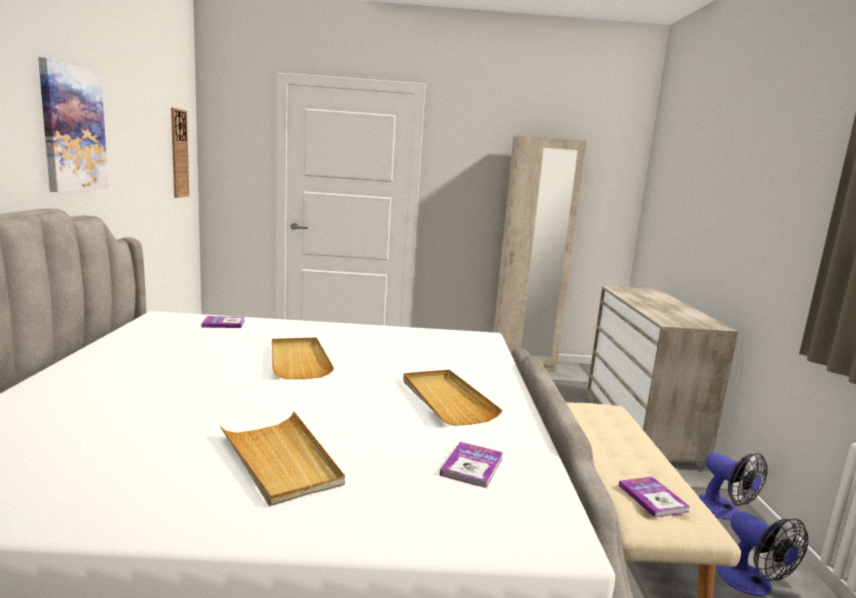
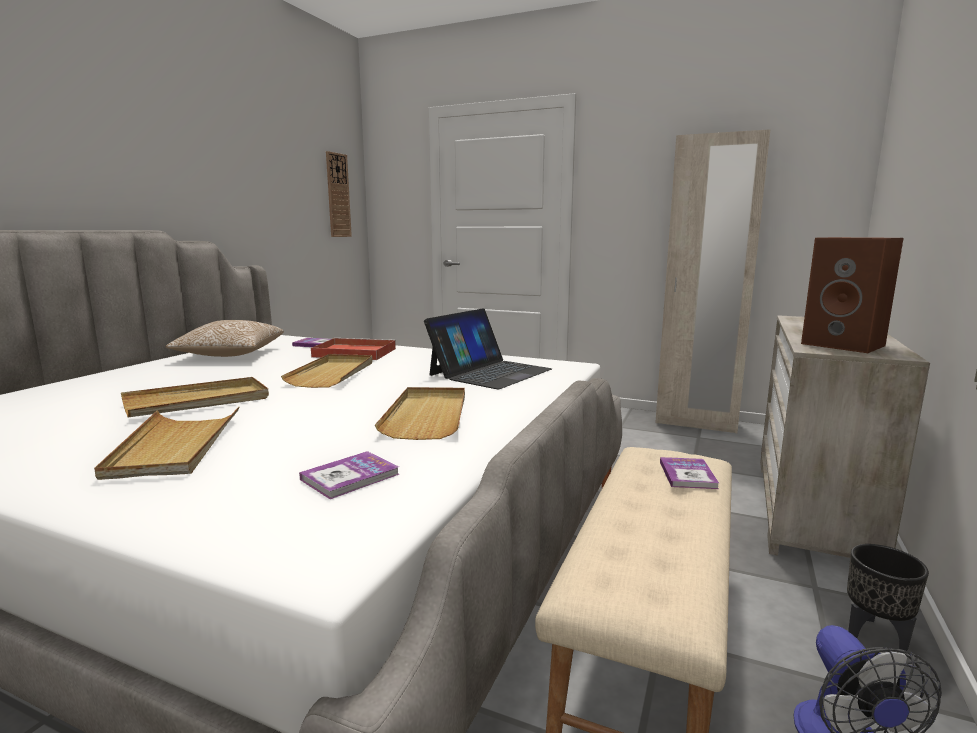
camera: 25 degrees right, 0 degrees up
picture [38,57,108,192] -> none
book [619,477,690,518] -> book moved to [660,457,719,489]
fan [698,453,768,519] -> black planter [847,544,929,651]
none -> beige tray [121,377,269,418]
none -> pillow [166,320,284,357]
none -> red tray [311,338,396,360]
none -> laptop [424,308,552,389]
none -> brown speaker [801,237,903,353]

